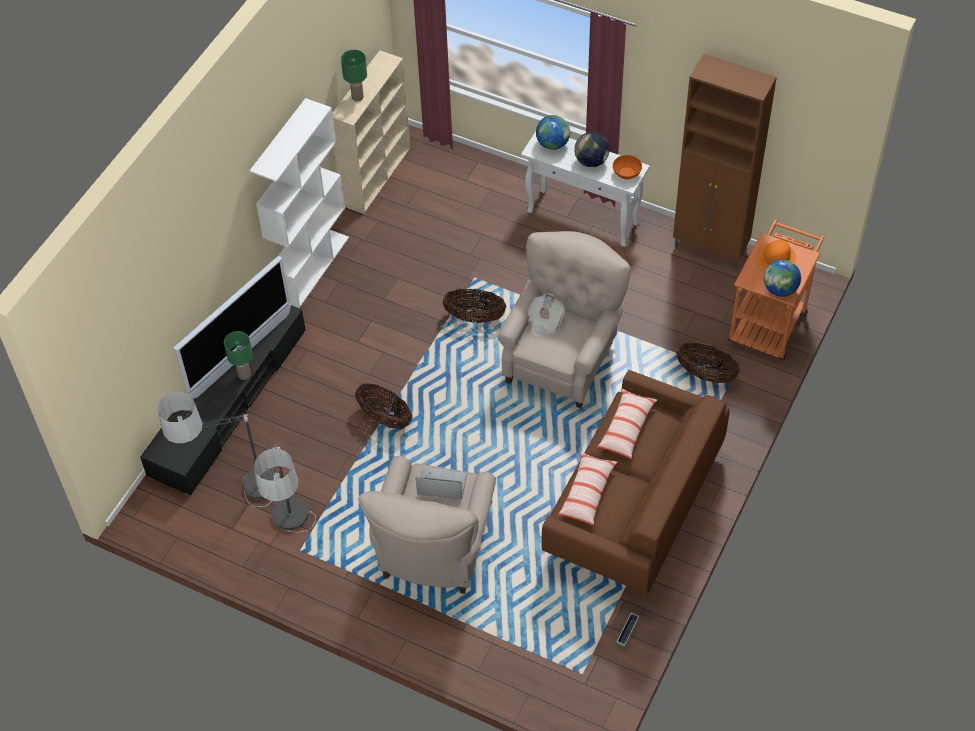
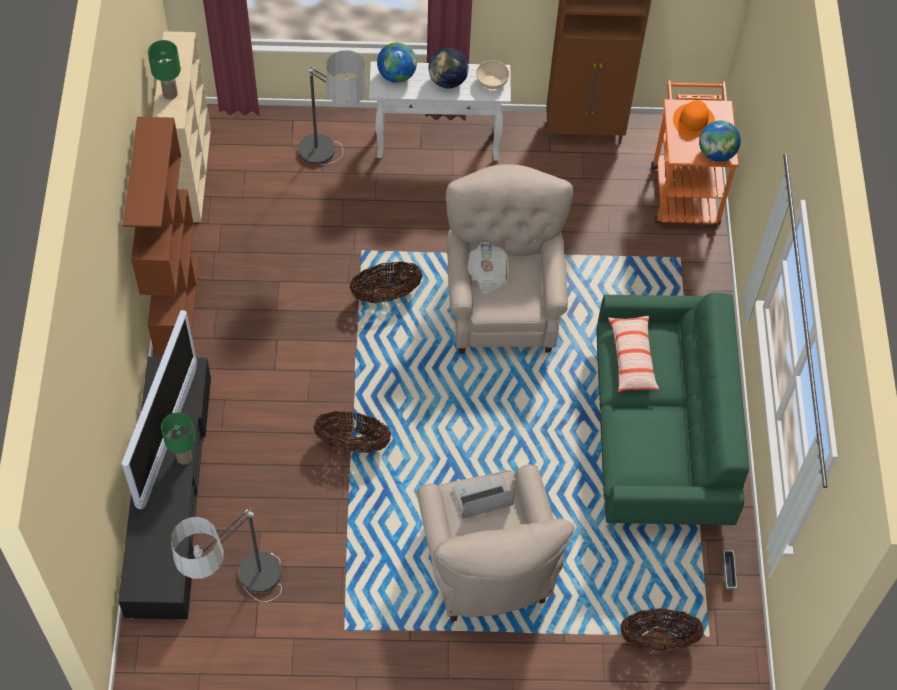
camera: 30 degrees left, 5 degrees up
white bookcase [250,98,349,308] -> brown bookcase [123,117,200,356]
floor lamp [254,444,316,532] -> floor lamp moved to [298,50,367,165]
brown sofa [542,370,730,594] -> green sofa [596,293,749,525]
pillow [557,452,618,526] -> none
orange bowl [613,155,642,179] -> beige bowl [476,60,509,89]
basket [677,343,740,383] -> basket moved to [620,608,704,651]

